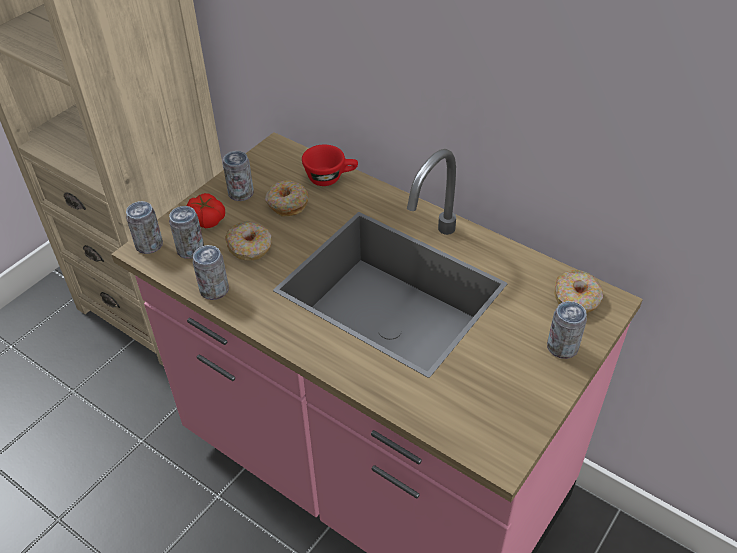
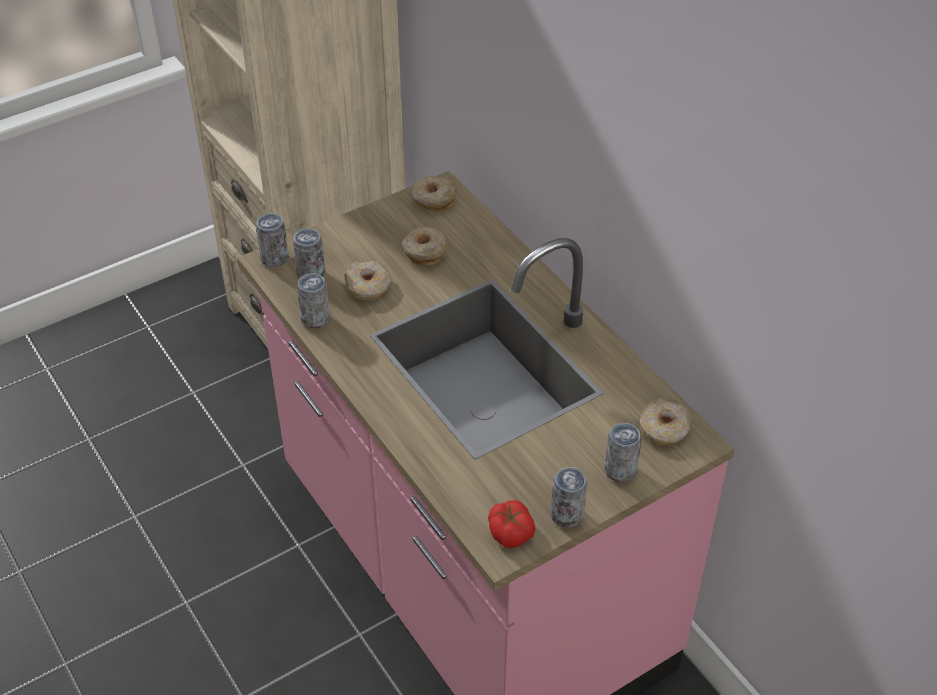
camera: 20 degrees right, 0 degrees up
tomato [187,193,225,228] -> tomato moved to [488,500,536,548]
can [223,151,254,201] -> can moved to [551,467,587,528]
red cup [302,145,358,186] -> none
none -> donut [411,176,457,212]

